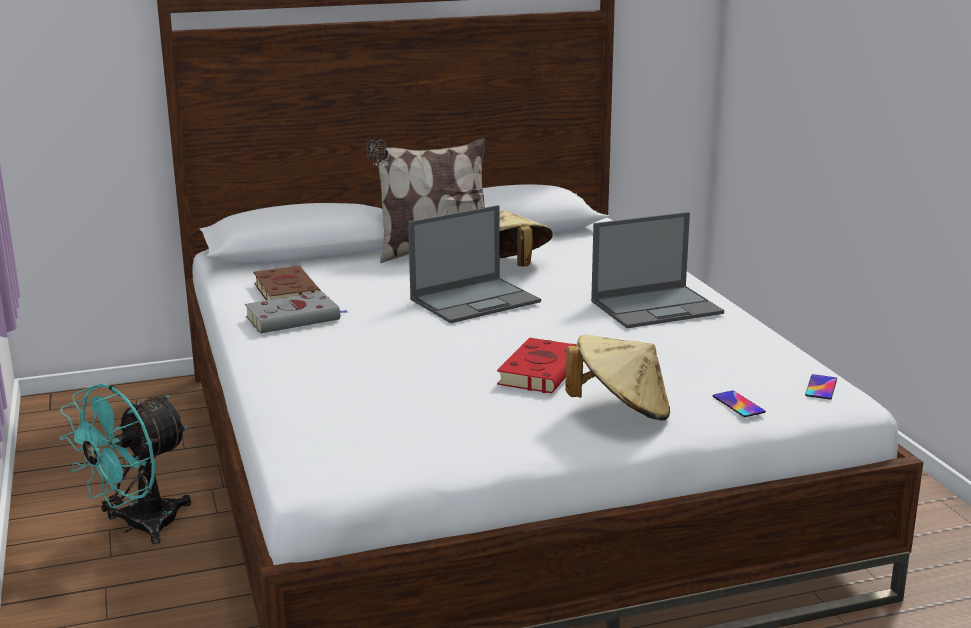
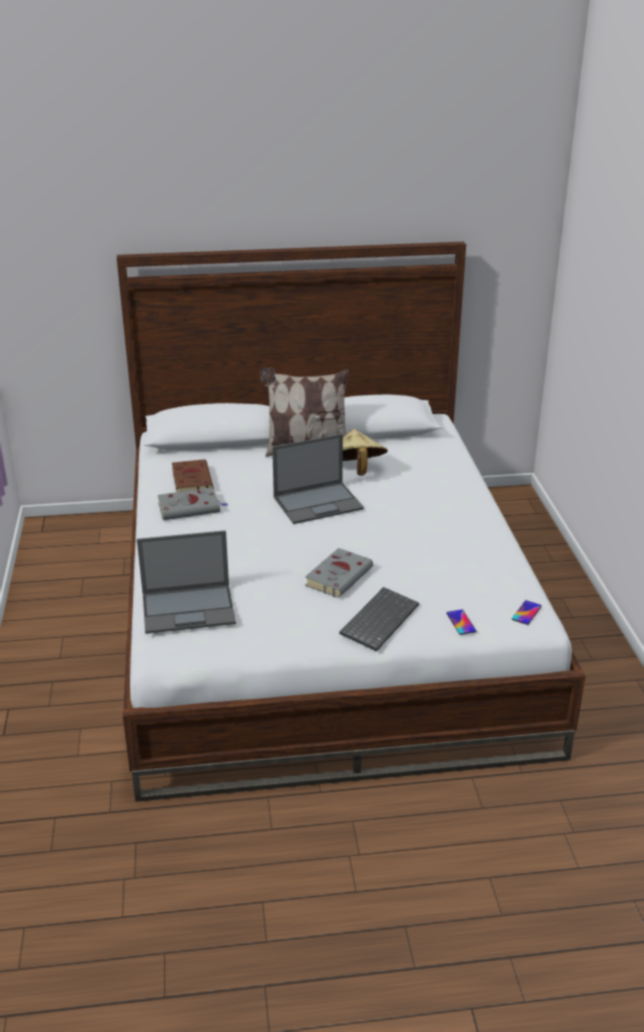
camera: 10 degrees right, 10 degrees up
turquoise fan [60,383,191,544] -> none
red book [497,338,576,393] -> grey book [305,548,373,598]
beige hat [565,334,670,420] -> keyboard [339,587,419,651]
laptop [591,212,724,328] -> laptop moved to [137,530,236,634]

